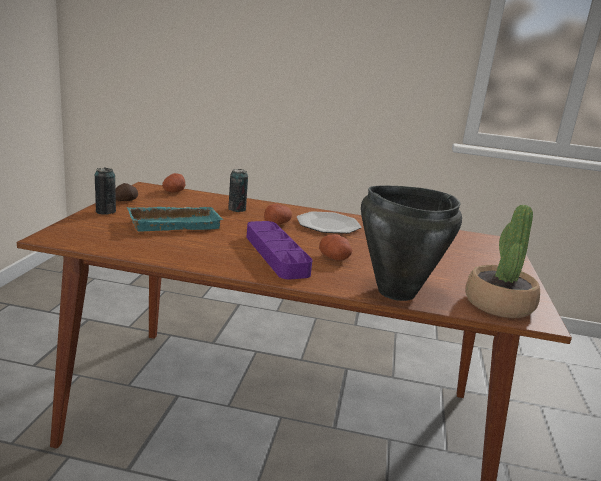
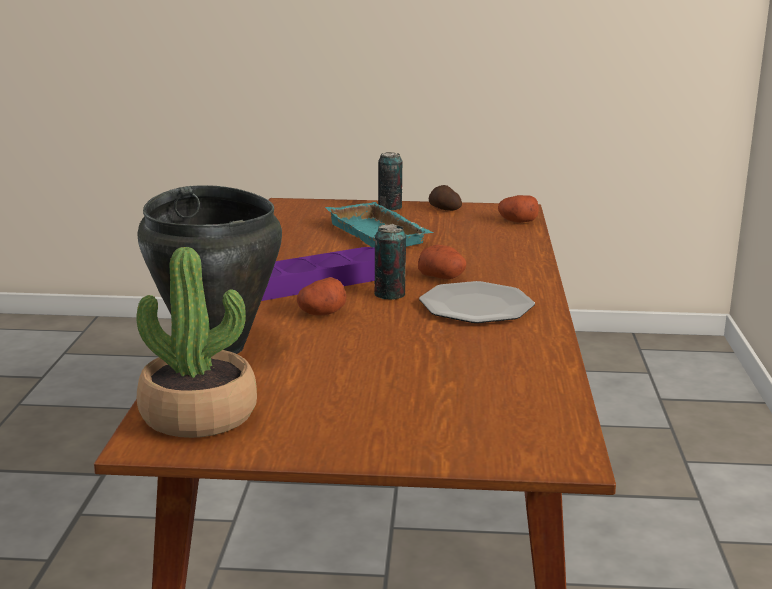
camera: 85 degrees right, 0 degrees up
can [228,169,248,212] -> can moved to [374,224,406,300]

